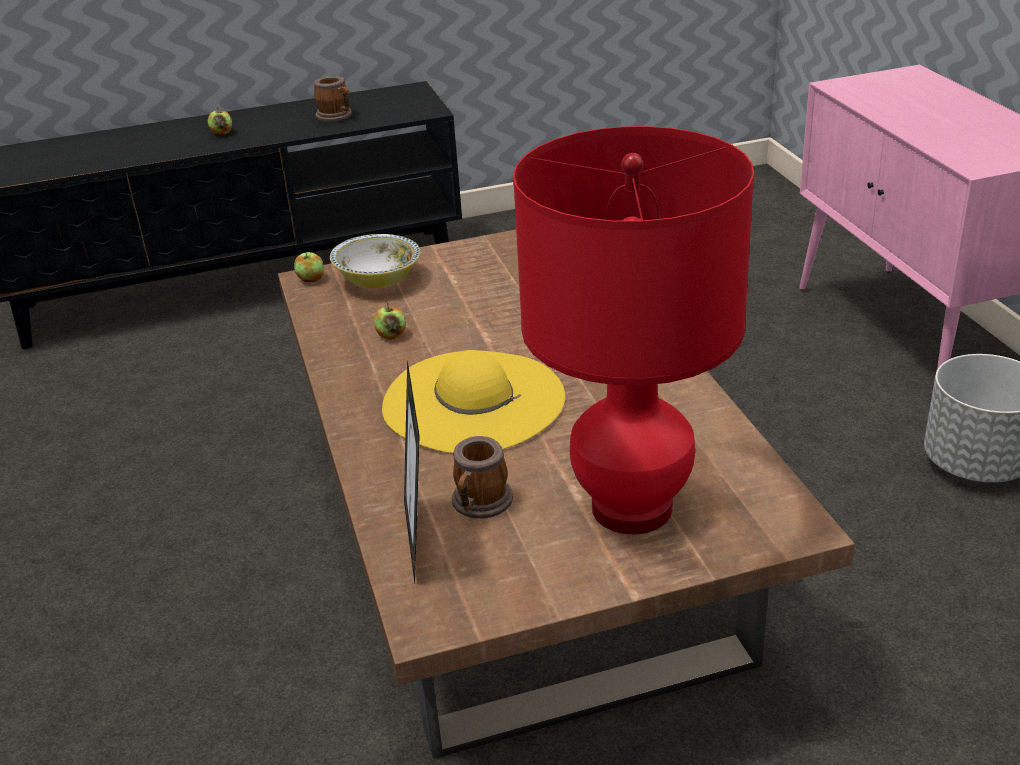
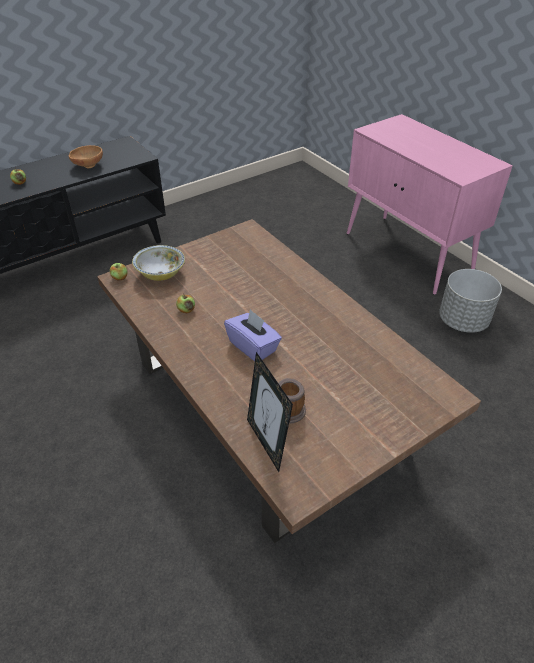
camera: 20 degrees left, 10 degrees up
mug [314,76,352,122] -> brown bowl [69,145,103,168]
yellow hat [382,350,565,453] -> purple tissue box [224,309,282,361]
red table lamp [513,126,754,535] -> none

